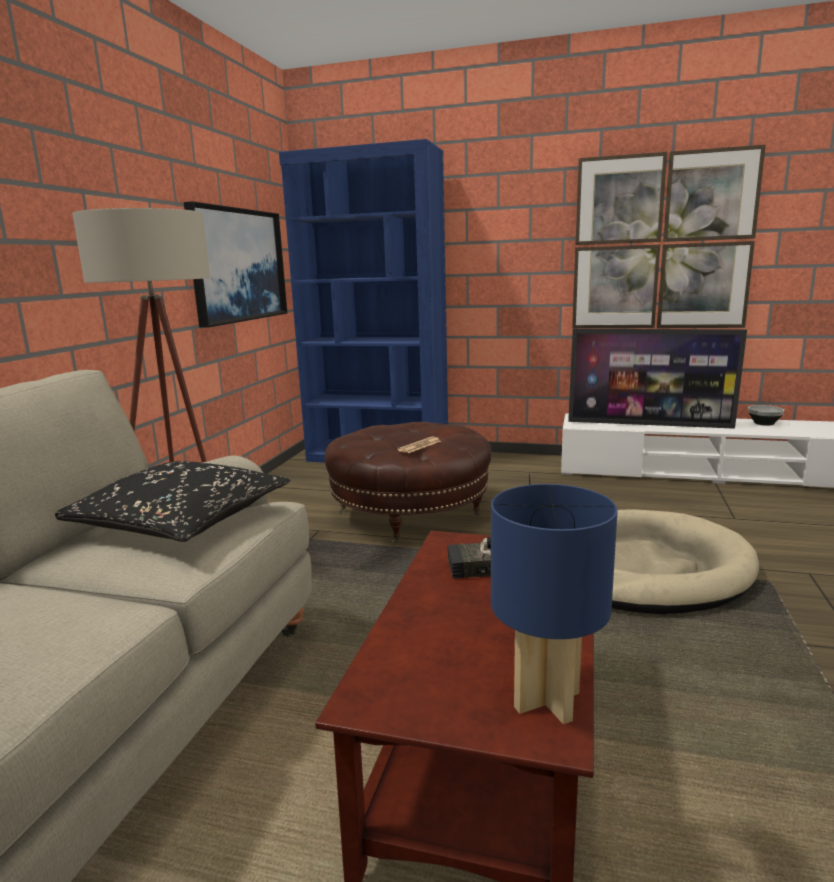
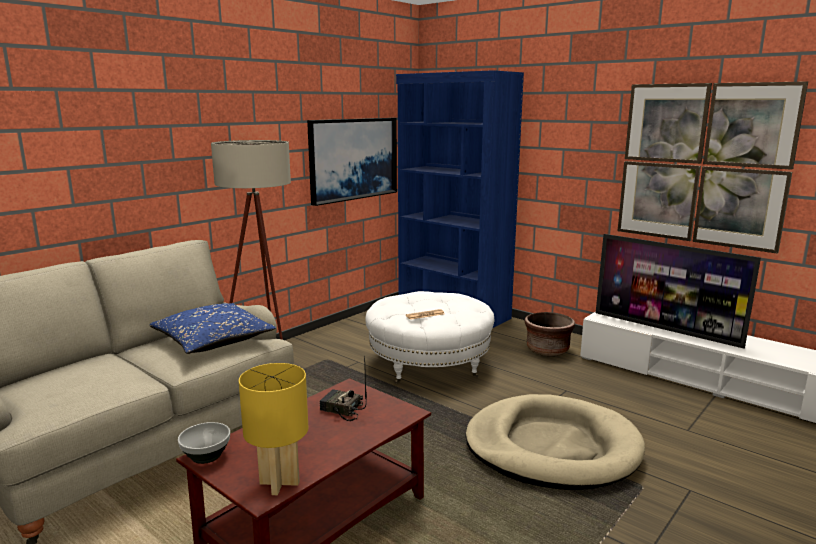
camera: 25 degrees right, 0 degrees up
black pillow [55,461,291,542] -> blue pillow [150,303,276,354]
brown ottoman [325,422,492,544] -> white ottoman [365,291,495,384]
blue table lamp [491,484,618,724] -> yellow table lamp [239,363,309,495]
bowl [748,405,784,426] -> bowl moved to [178,422,230,464]
none -> brown planter [525,312,575,356]

